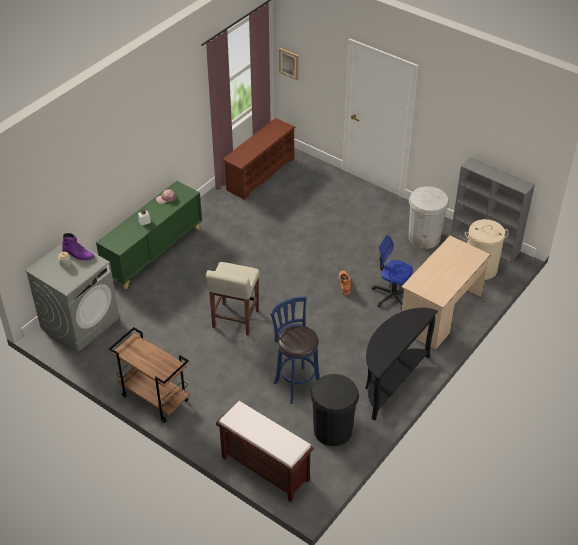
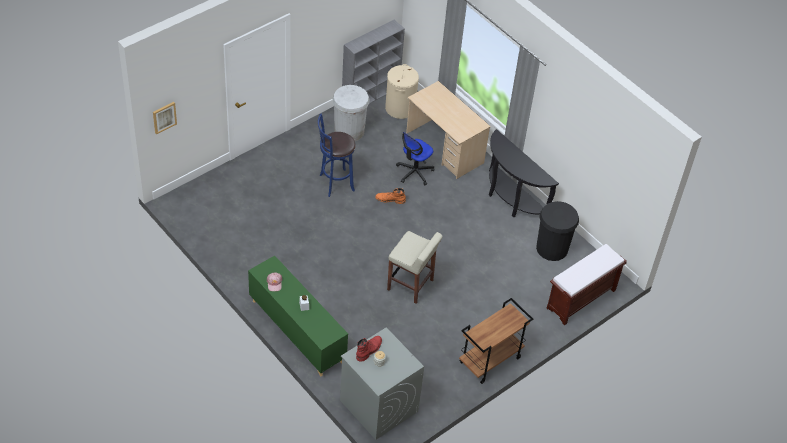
camera: 80 degrees left, 5 degrees up
purple boot [62,233,95,261] -> red boot [356,336,382,362]
brown shoe rack [222,118,295,200] -> none
blue stool [270,296,319,404] -> blue stool moved to [318,114,356,197]

